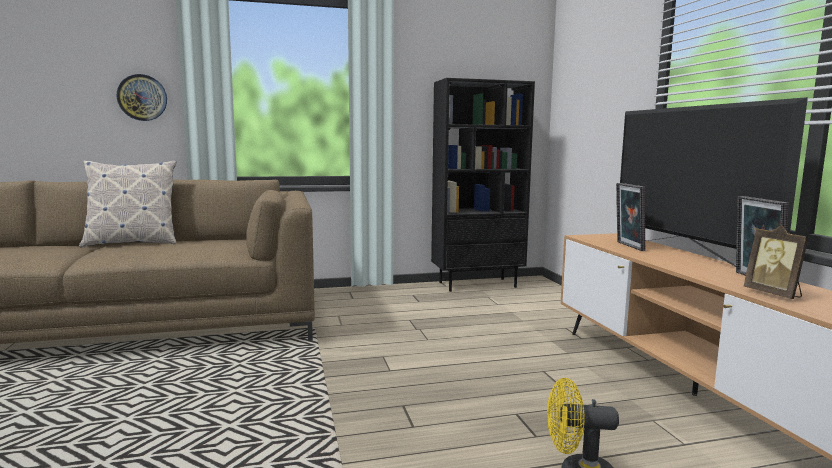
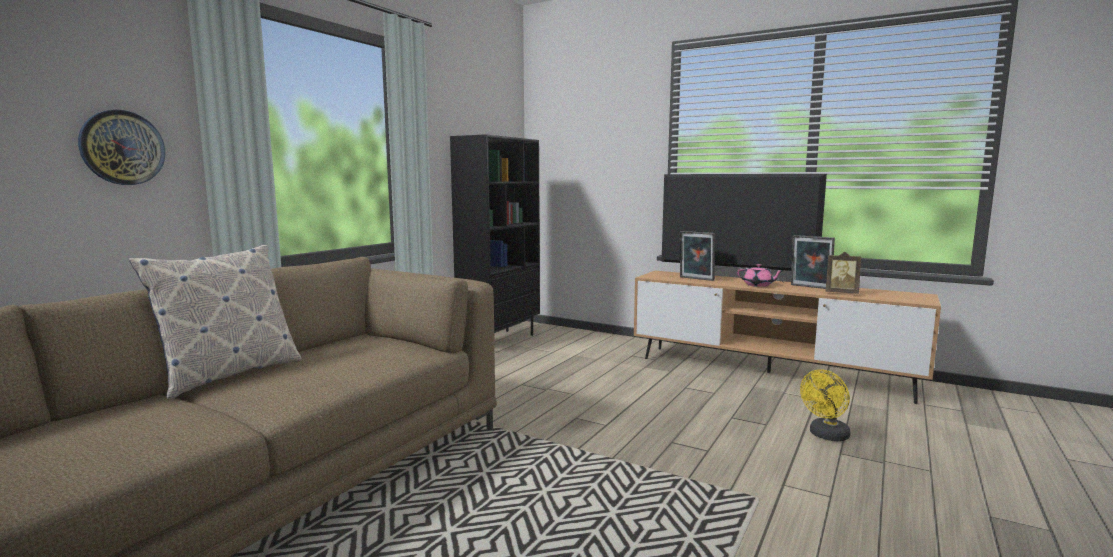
camera: 45 degrees left, 0 degrees up
none -> pink teapot [737,264,784,287]

